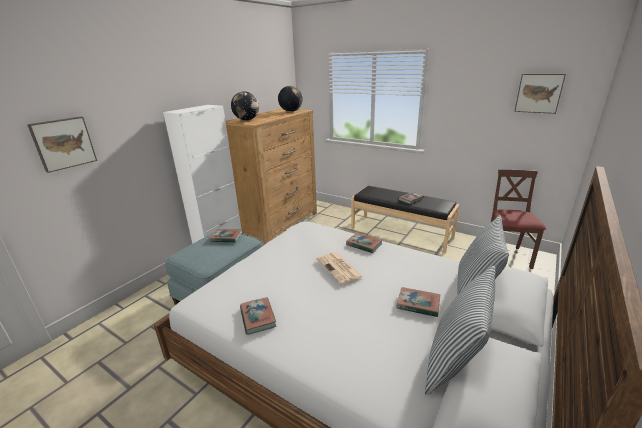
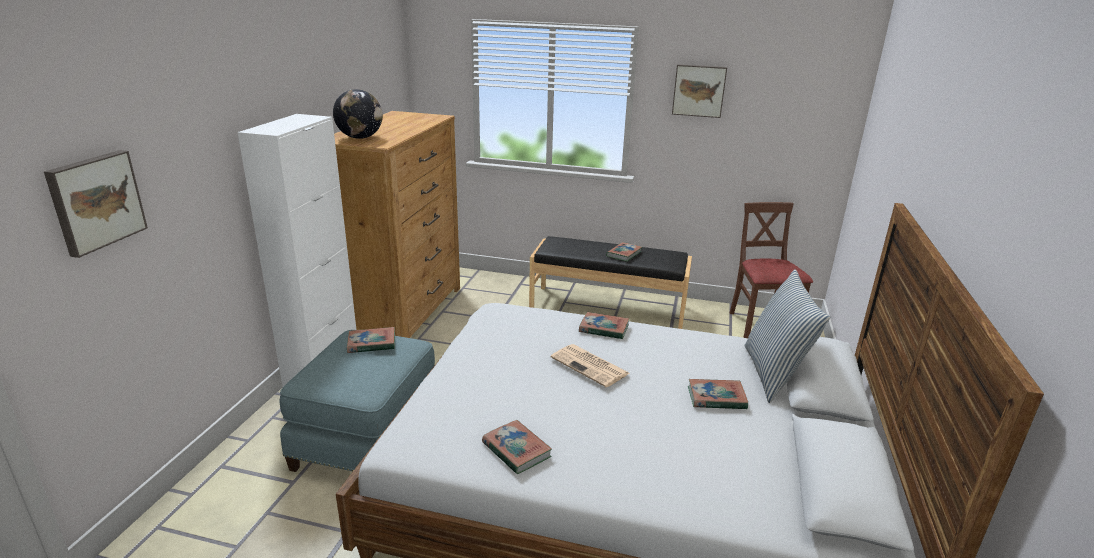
camera: 20 degrees left, 0 degrees up
globe [278,86,303,112] -> none
pillow [425,266,496,396] -> none
picture [514,74,566,114] -> picture moved to [672,64,727,118]

